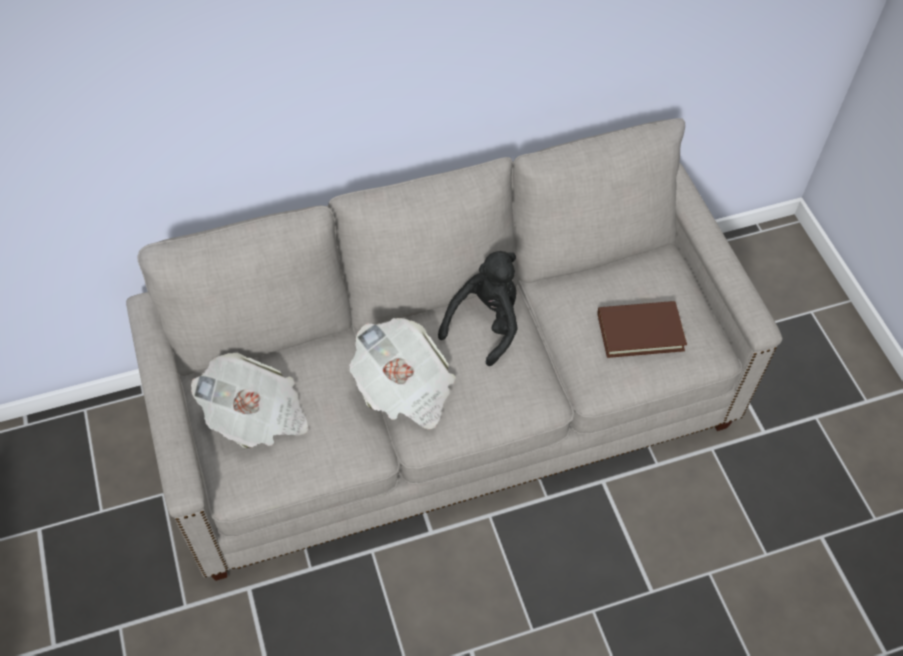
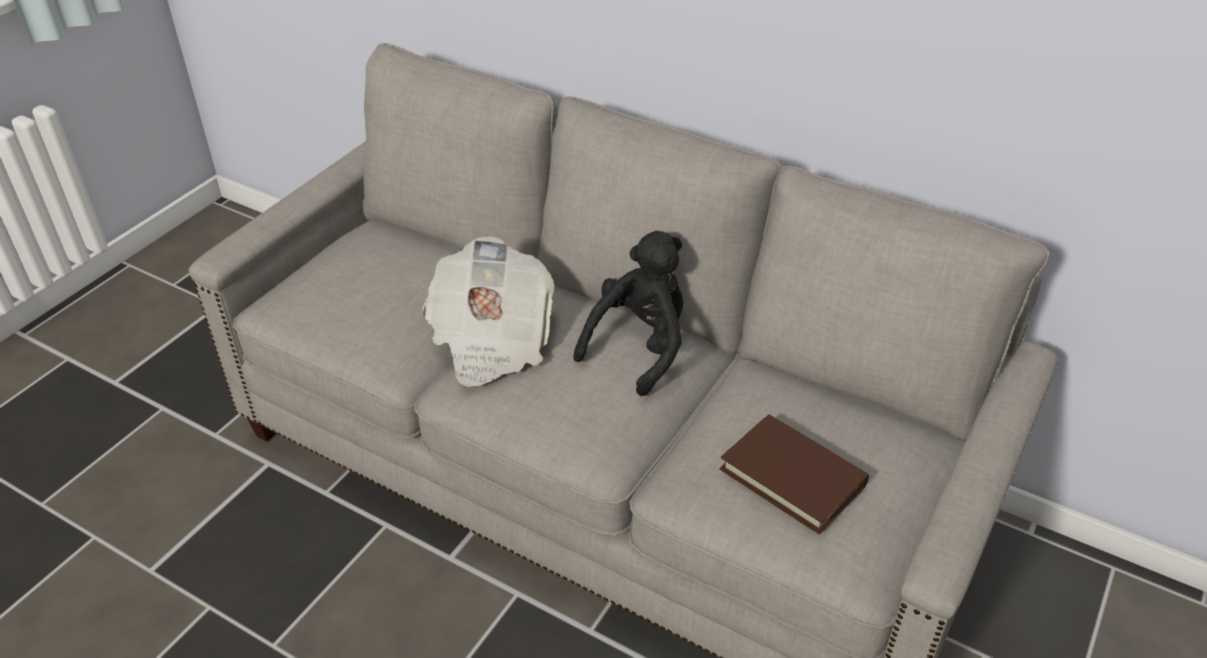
camera: 50 degrees right, 15 degrees down
newspaper [191,353,309,448] -> none
black plush toy [438,251,518,366] -> black plush toy turned 45 degrees counterclockwise [574,231,683,396]

